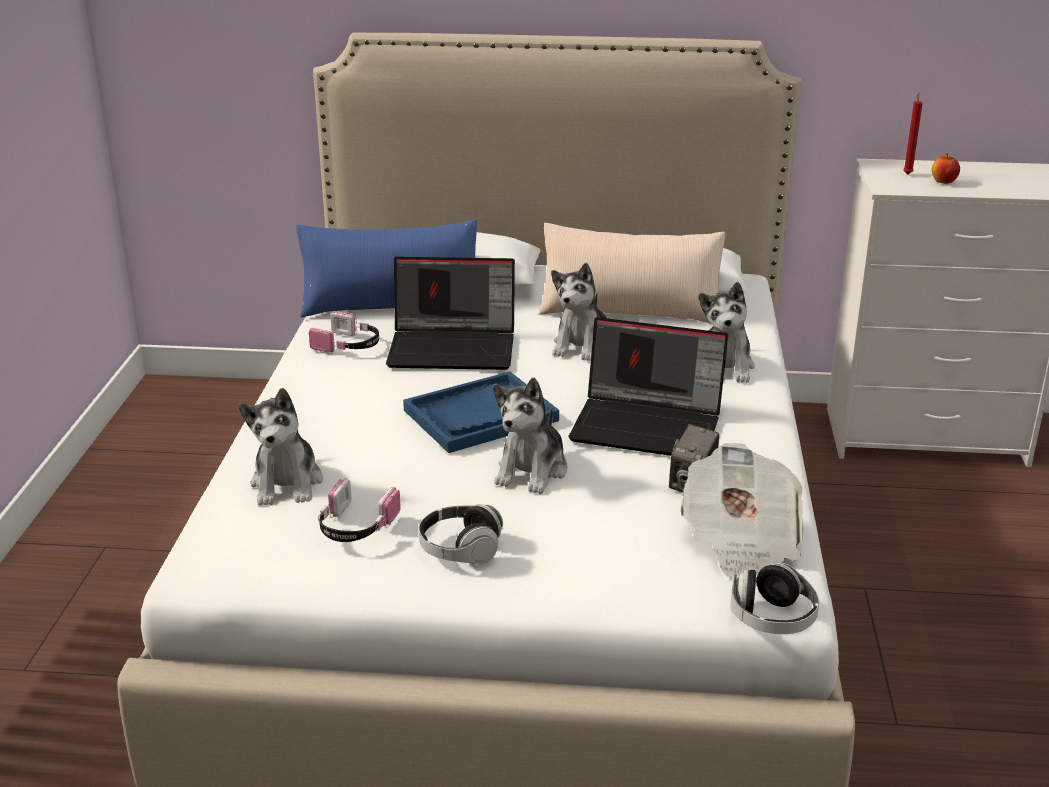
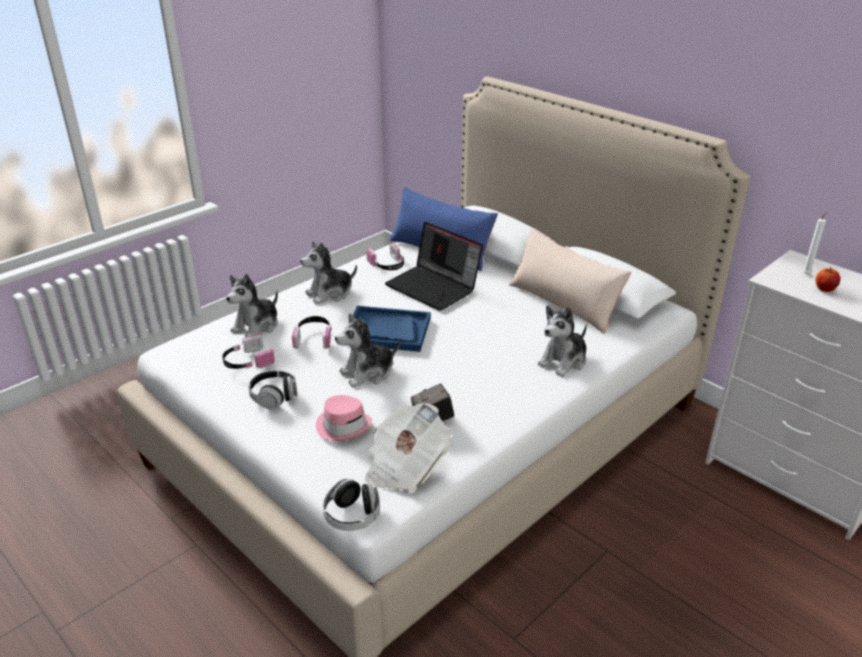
camera: 40 degrees right, 5 degrees up
plush toy [551,263,606,361] -> plush toy moved to [300,241,357,305]
laptop [568,317,728,456] -> none
red candle [903,92,923,174] -> white candle [803,212,828,274]
none -> headphones [292,316,332,349]
none -> pink hat [316,395,372,441]

